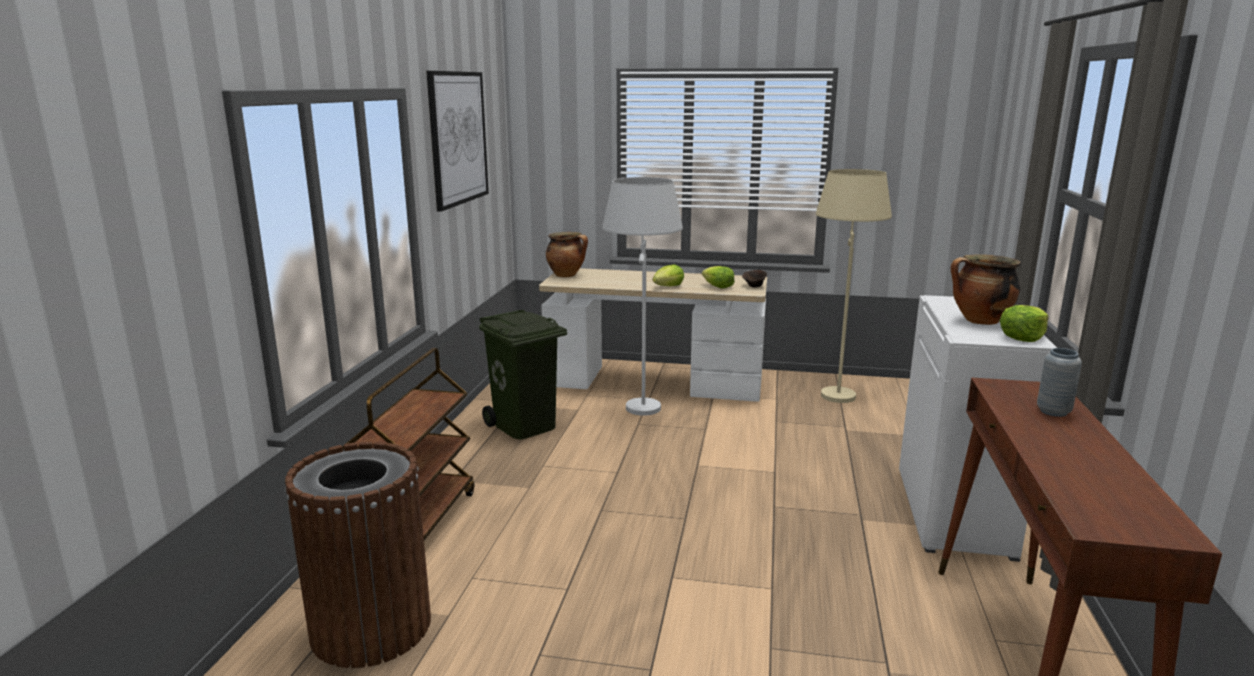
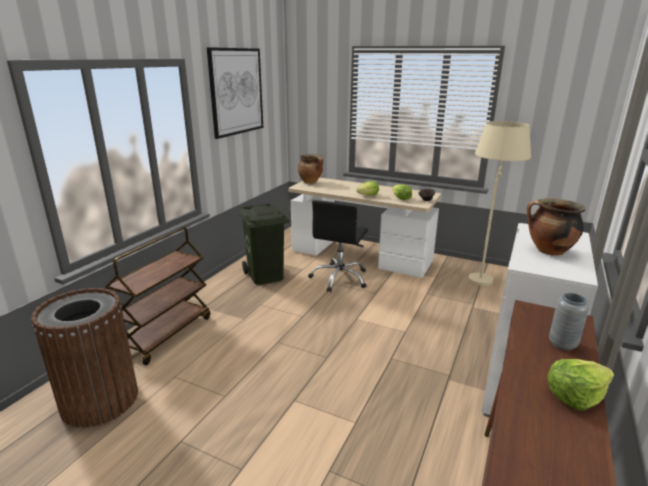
camera: 15 degrees right, 5 degrees up
white floor lamp [602,177,683,416] -> black office chair [308,200,368,292]
lettuce [1000,305,1049,342] -> lettuce moved to [547,359,614,410]

